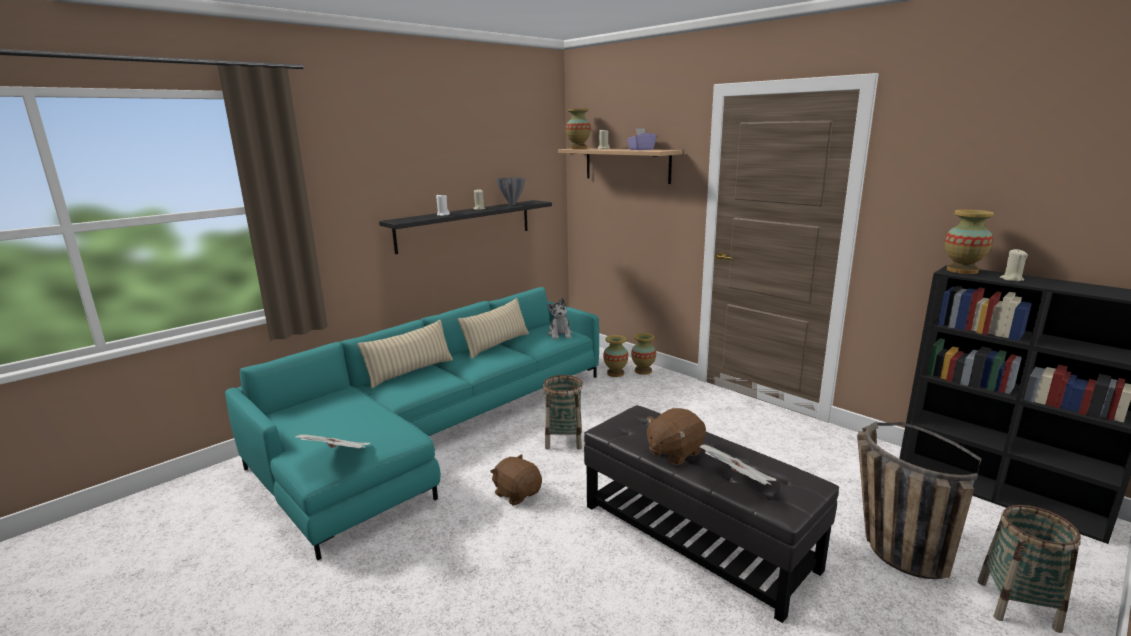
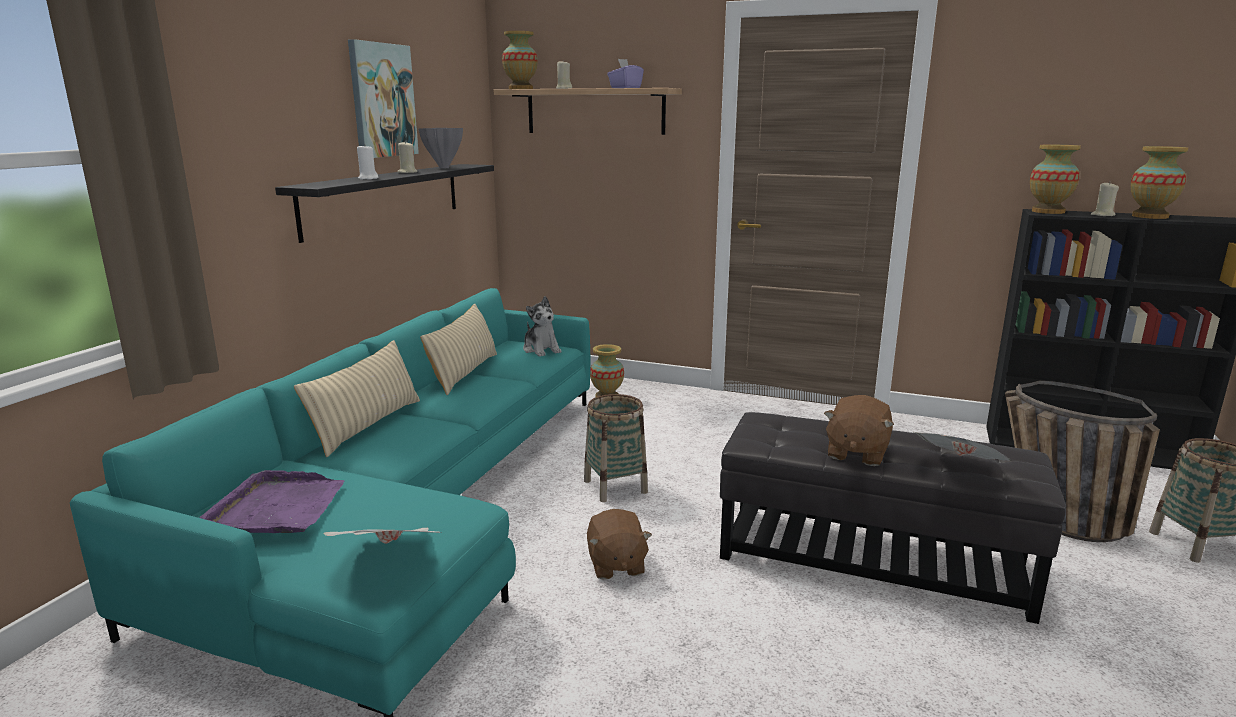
camera: 25 degrees left, 0 degrees up
brown plush toy [490,454,542,506] -> brown plush toy turned 120 degrees counterclockwise [587,509,652,579]
vase [631,333,656,375] -> vase moved to [1131,146,1188,219]
none -> purple tray [200,470,344,533]
none -> picture [348,39,419,158]

